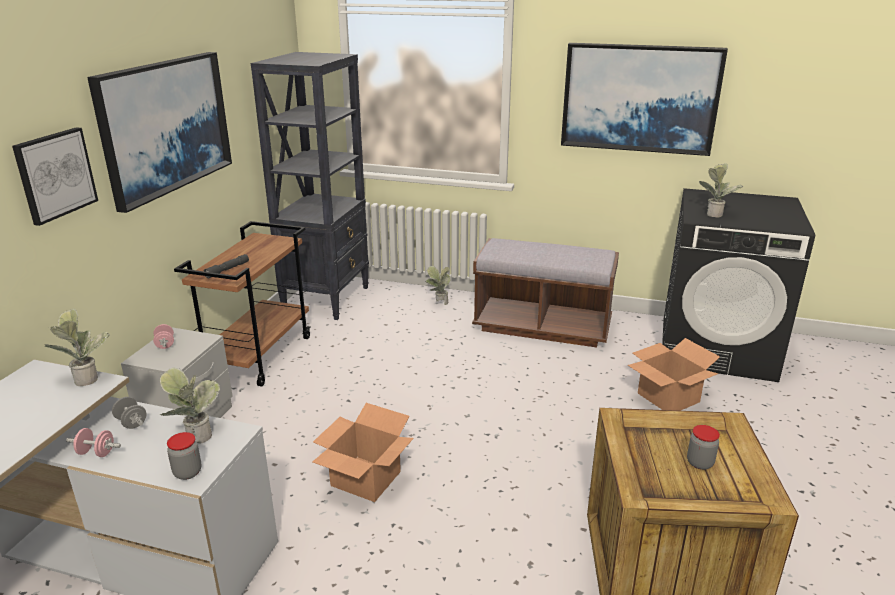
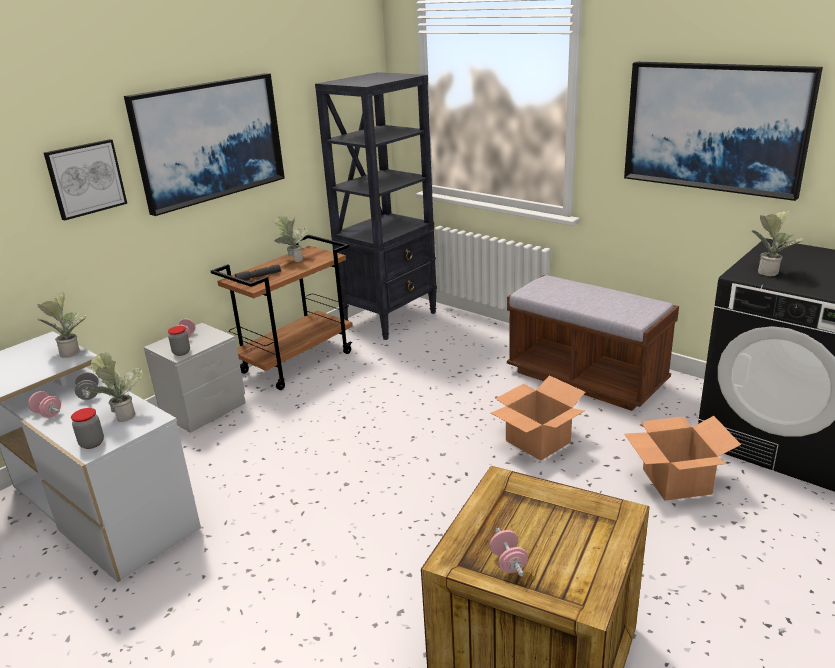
camera: 25 degrees right, 0 degrees up
cardboard box [312,403,414,502] -> cardboard box moved to [491,375,586,461]
potted plant [425,266,450,305] -> potted plant moved to [274,215,308,262]
jar [687,425,720,470] -> jar moved to [168,326,190,356]
none -> pink dumbbell [489,528,528,576]

